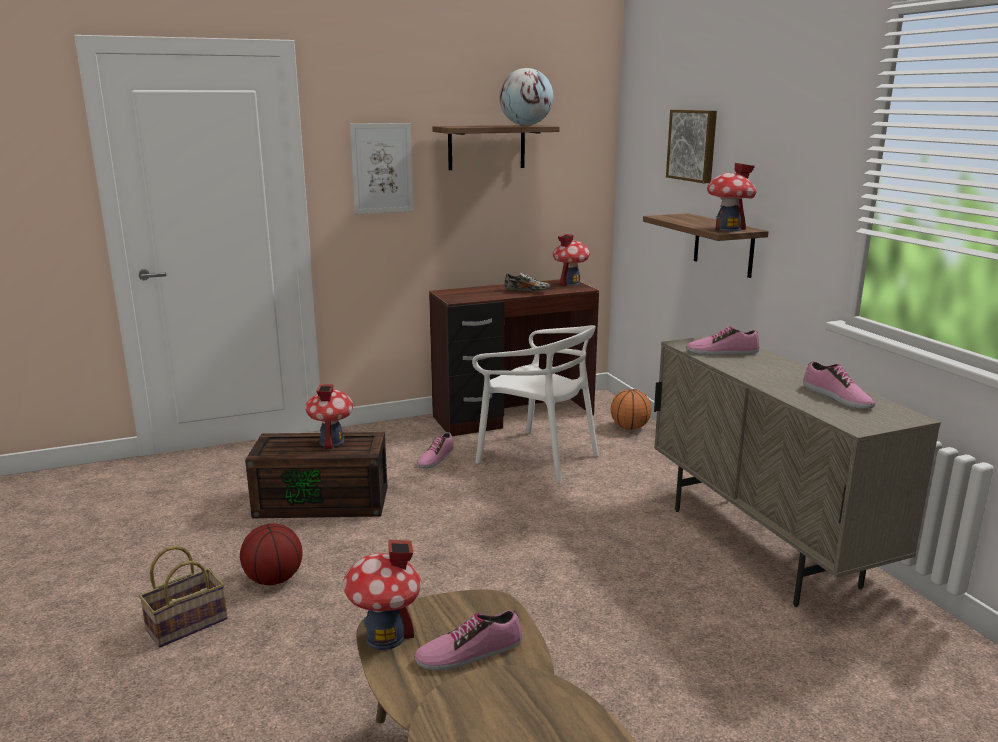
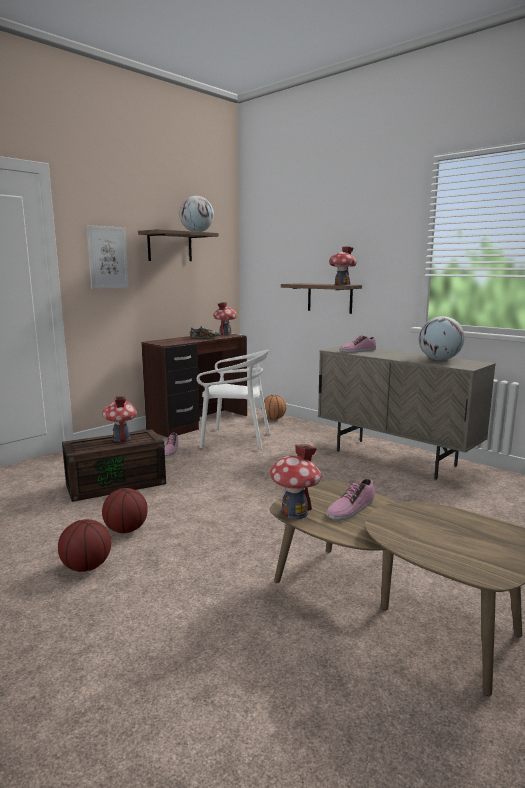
camera: 25 degrees left, 5 degrees down
basket [139,546,228,648] -> basketball [58,519,111,572]
picture [666,110,717,183] -> none
shoe [803,361,875,409] -> globe [419,316,465,360]

